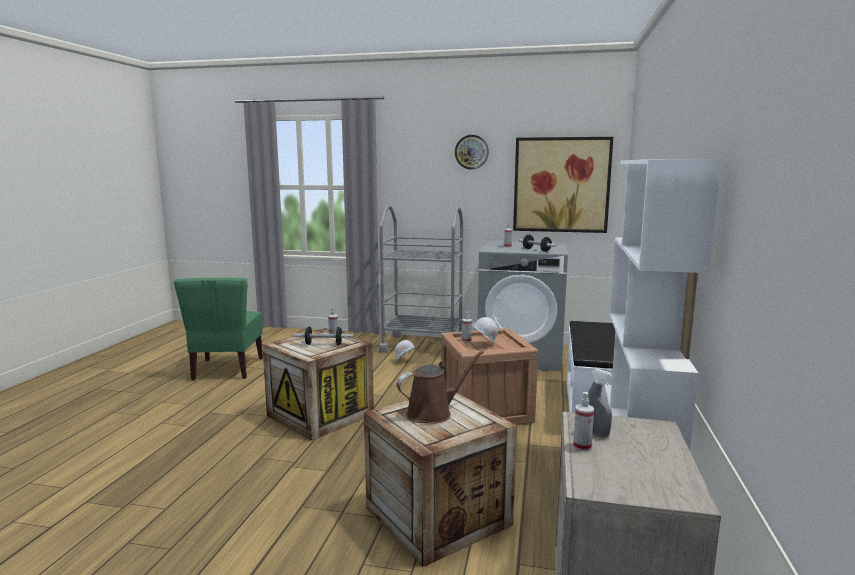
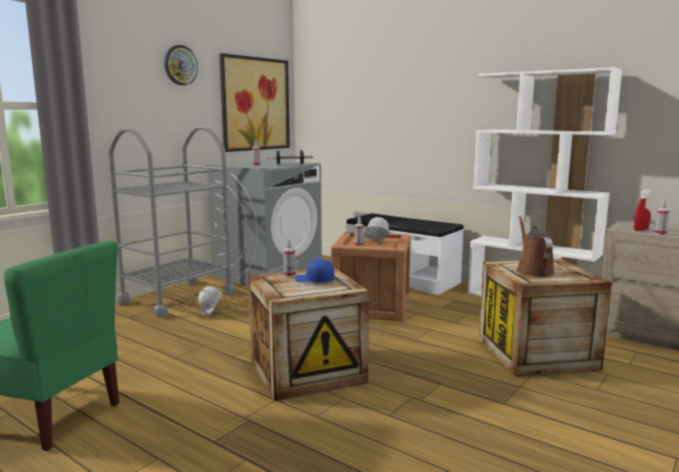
camera: 65 degrees left, 0 degrees up
dumbbell [294,326,354,345] -> blue cap [295,259,335,283]
grey spray bottle [588,369,612,438] -> red spray bottle [634,190,652,231]

